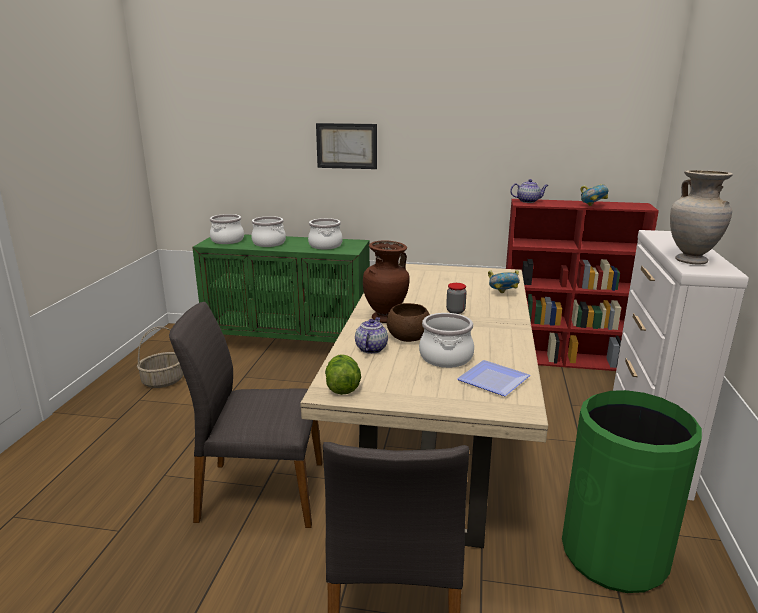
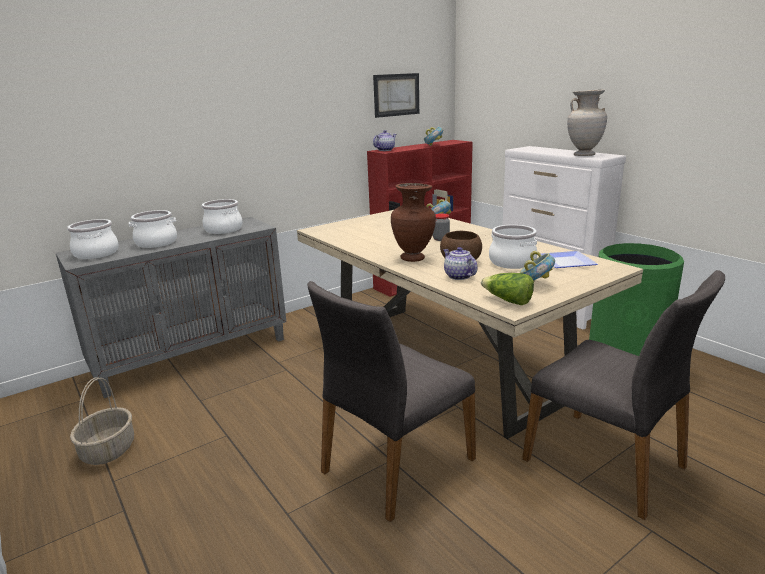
camera: 45 degrees left, 0 degrees up
green cabinet [192,234,370,343] -> grey cabinet [56,217,286,398]
picture [316,123,377,169] -> picture moved to [373,73,419,118]
none -> bowl [520,251,555,282]

